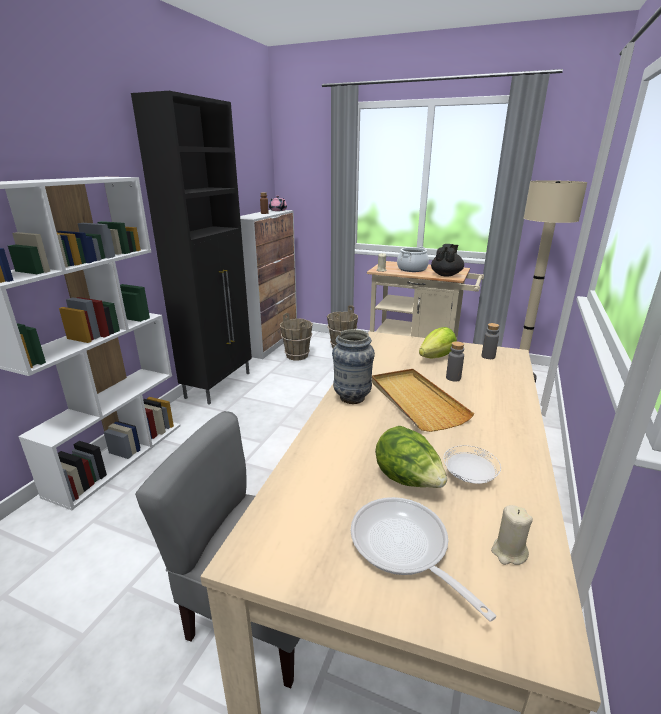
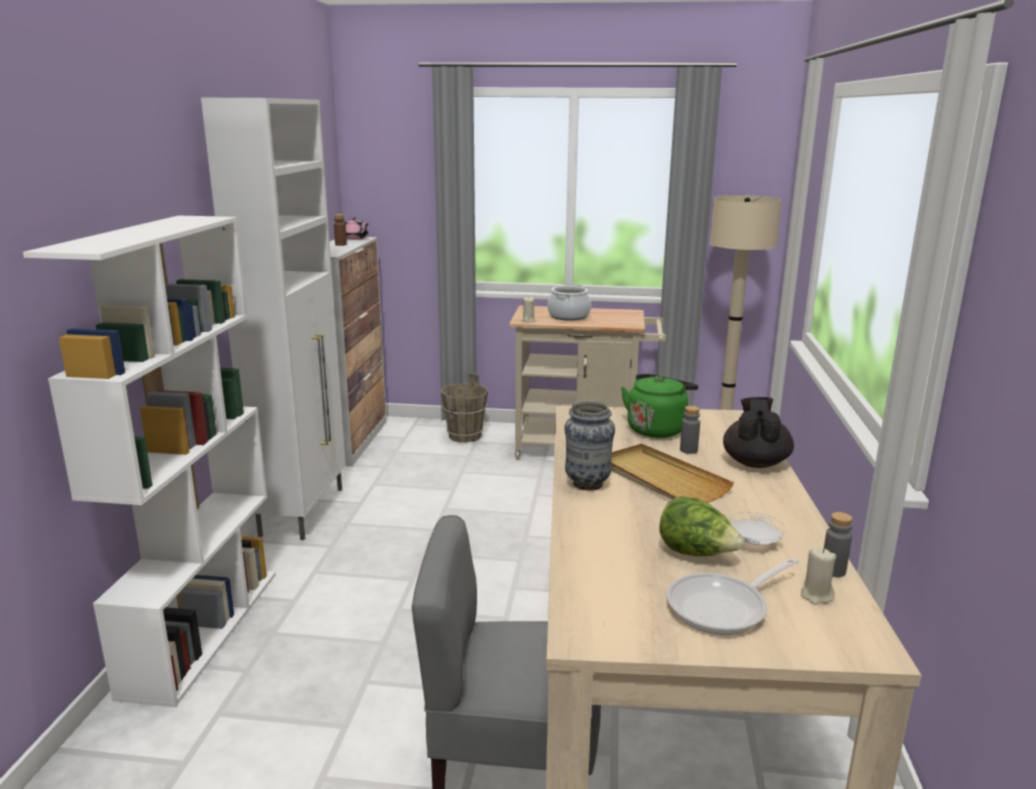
camera: 15 degrees left, 5 degrees down
black cabinet [131,91,252,405] -> white cabinet [201,98,346,540]
brown bucket [280,313,313,360] -> none
frying pan [350,497,496,622] -> frying pan turned 75 degrees counterclockwise [667,558,799,635]
lettuce [419,327,457,359] -> green kettle [621,374,698,438]
black teapot [431,244,464,277] -> black teapot moved to [723,397,794,468]
grey bottle [482,323,499,359] -> grey bottle moved to [824,512,853,577]

